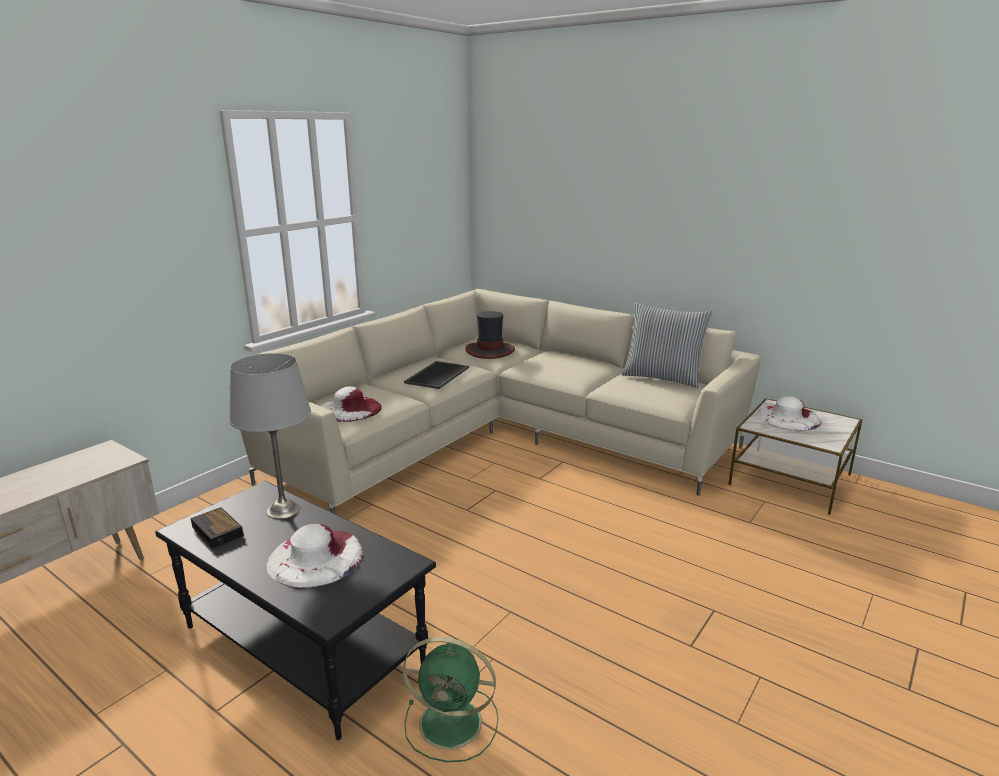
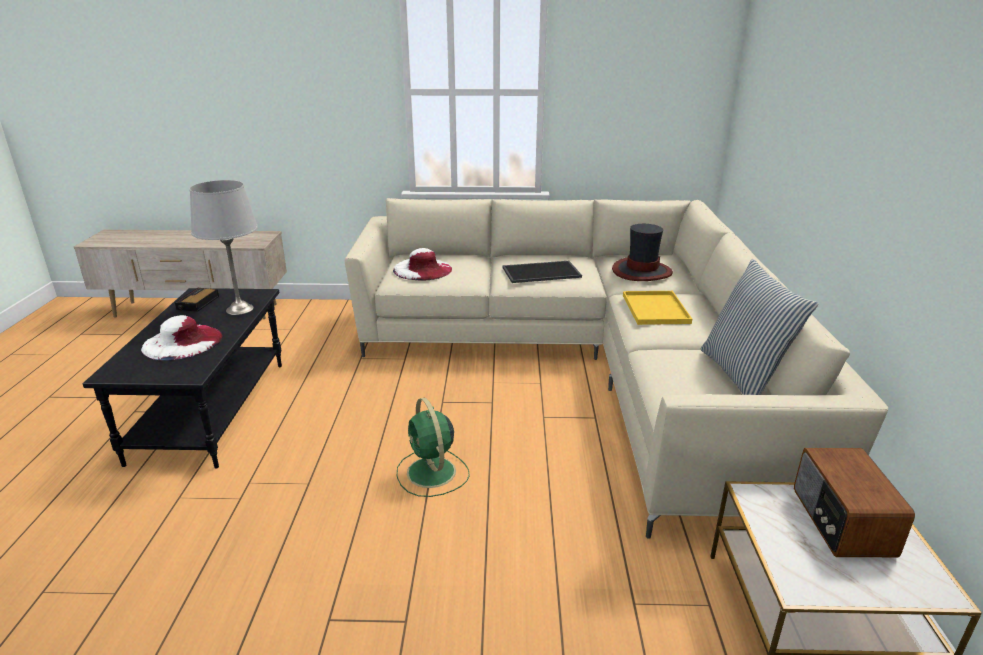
camera: 55 degrees right, 5 degrees up
green fan [403,637,498,762] -> green fan moved to [397,397,470,497]
white hat [757,396,822,431] -> radio [794,448,915,557]
none -> yellow tray [623,291,692,325]

